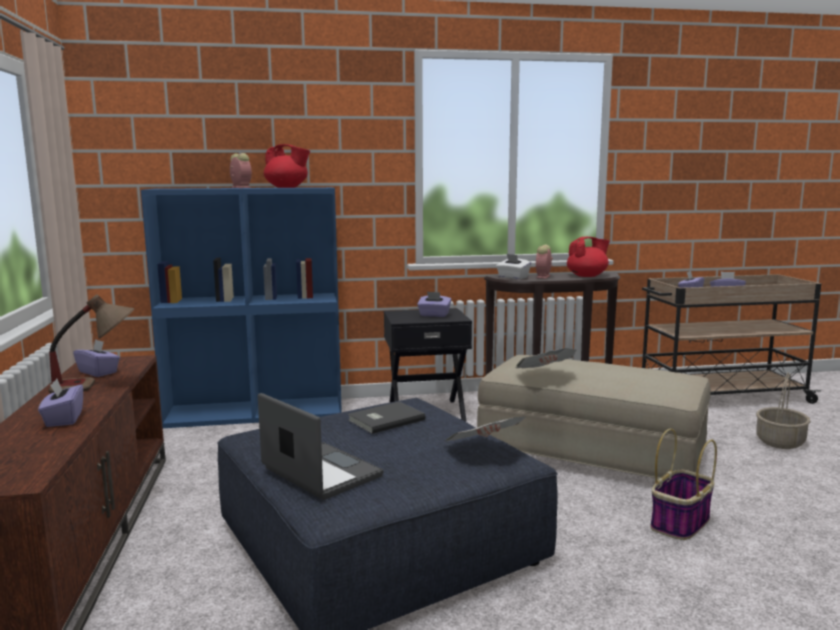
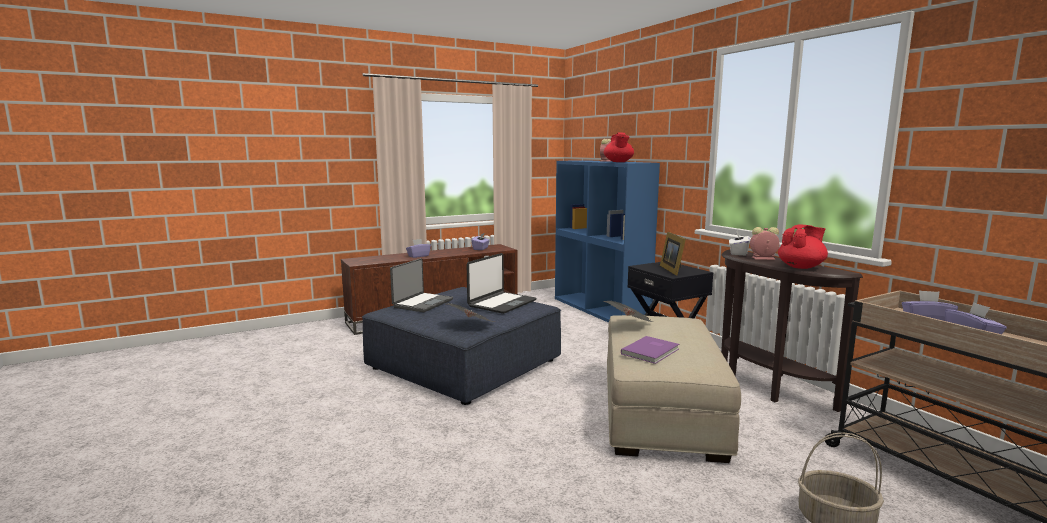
camera: 70 degrees right, 0 degrees up
table lamp [48,294,135,393] -> none
grey book [348,402,426,434] -> laptop [467,253,537,314]
purple tissue box [417,292,451,317] -> picture frame [660,232,686,275]
red teapot [567,237,610,277] -> red teapot turned 75 degrees counterclockwise [778,225,828,269]
basket [650,429,717,540] -> none
none -> purple book [621,336,679,364]

